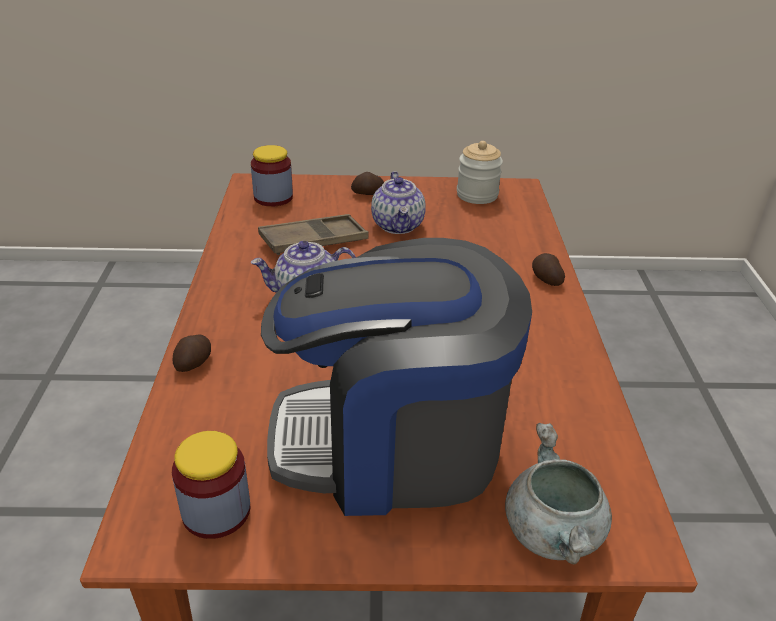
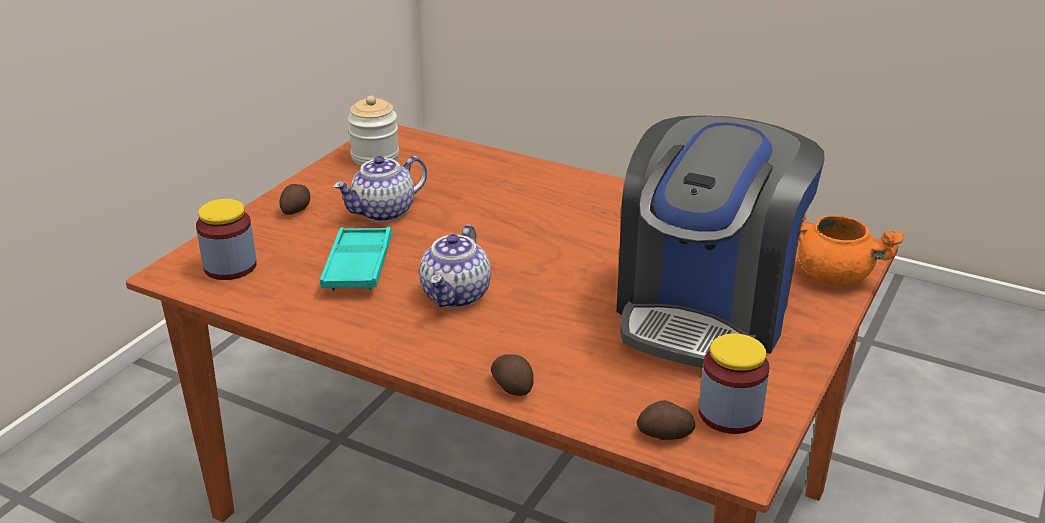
camera: 60 degrees left, 5 degrees down
brown tray [258,214,369,255] -> turquoise tray [320,227,392,291]
teapot [371,171,426,234] -> teapot turned 120 degrees clockwise [333,156,427,222]
grey cooking pot [505,423,612,564] -> orange cooking pot [798,213,904,284]
potato [532,253,565,286] -> potato moved to [637,400,695,440]

